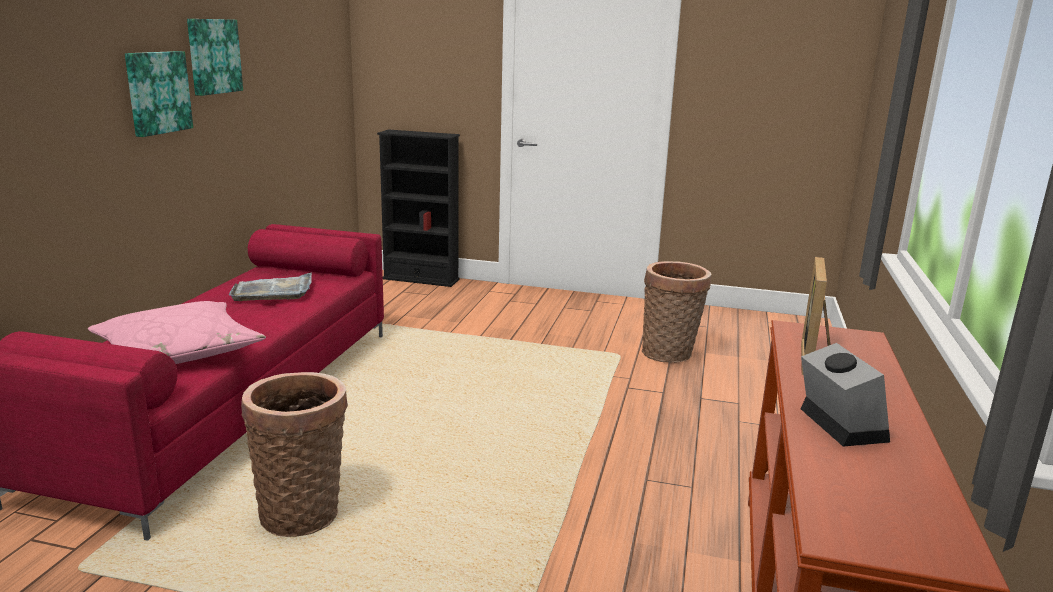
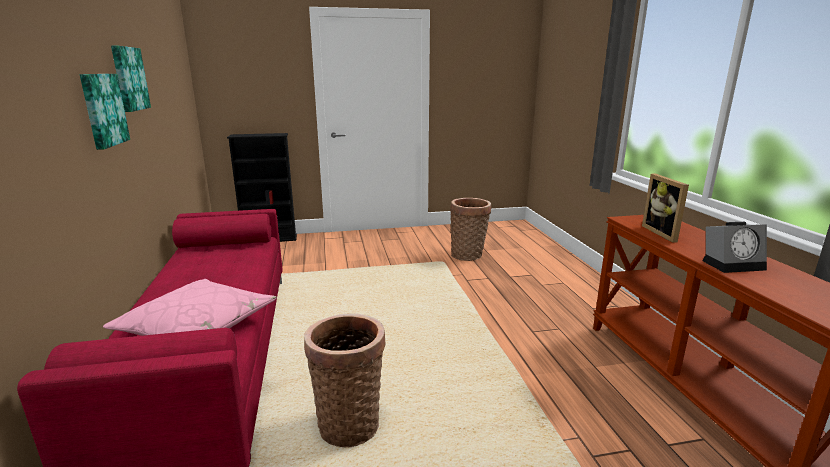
camera: 25 degrees left, 0 degrees up
grey tray [229,272,312,301] -> none
alarm clock [800,343,890,447] -> alarm clock turned 120 degrees clockwise [703,222,767,273]

